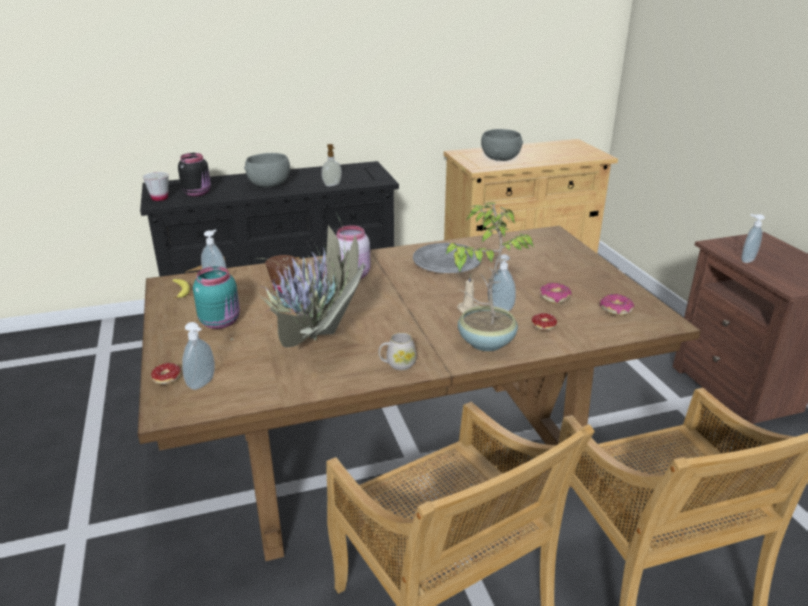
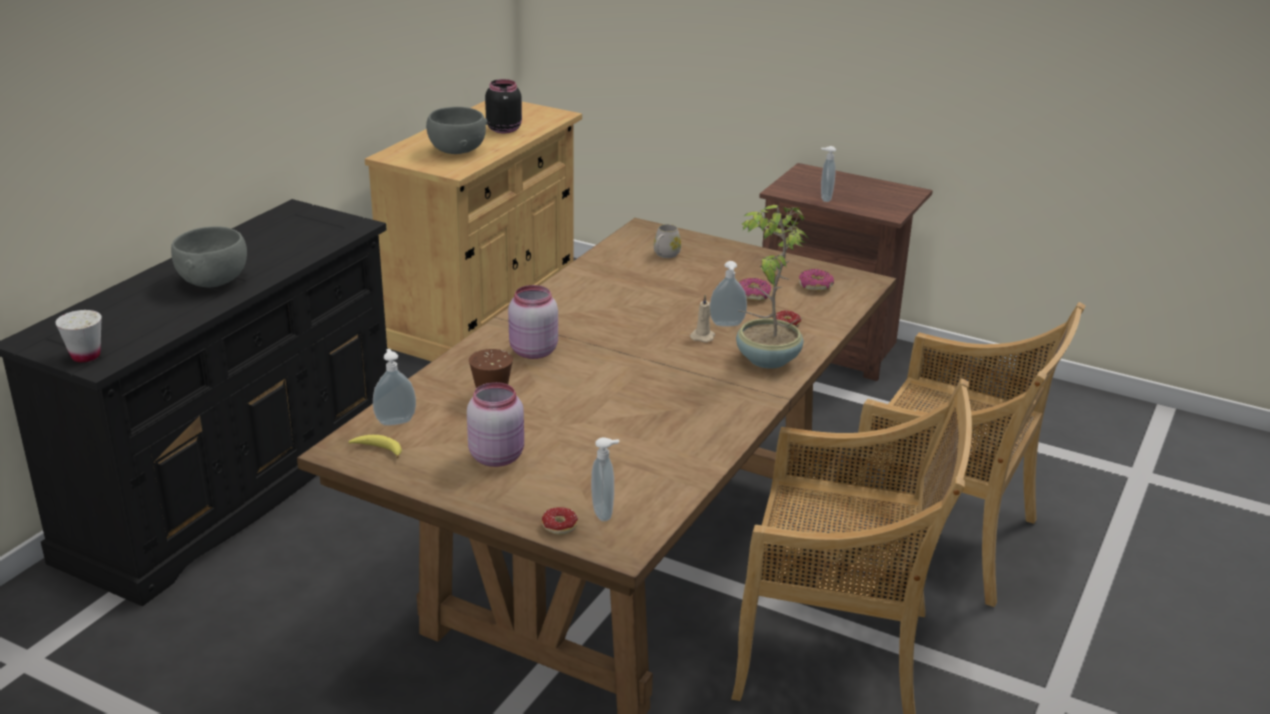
camera: 45 degrees left, 0 degrees up
black jar [178,153,211,196] -> black jar moved to [485,79,522,133]
turquoise jar [193,266,240,329] -> pink jar [467,382,524,467]
potted plant [230,215,365,348] -> none
soap dispenser [321,144,342,186] -> none
white mug [378,333,416,370] -> white mug moved to [654,224,681,258]
grey plate [413,243,480,273] -> none

